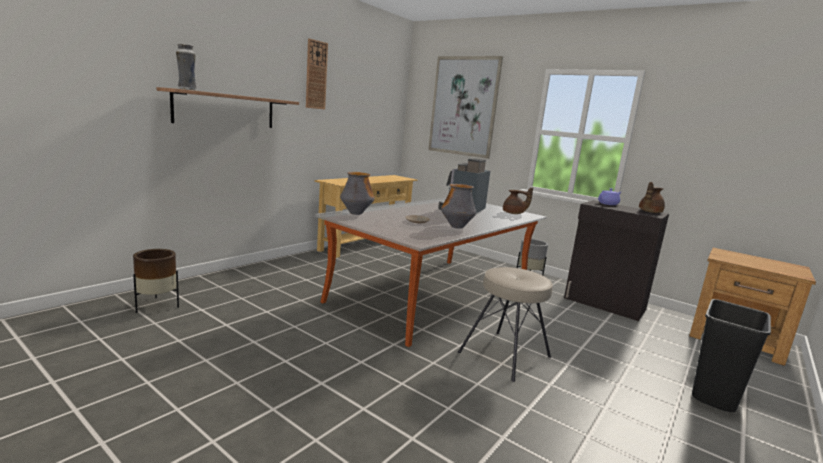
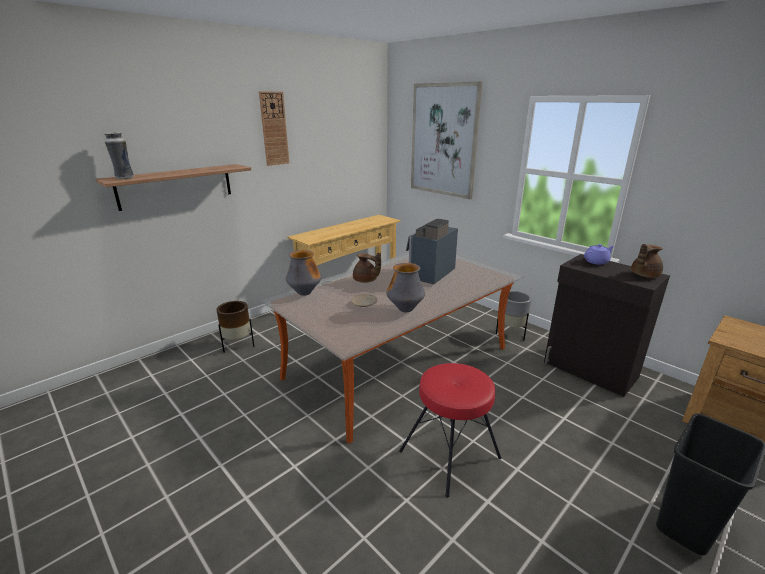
camera: 10 degrees right, 10 degrees up
brown planter [133,249,179,313] -> brown planter moved to [216,301,255,353]
beige stool [458,267,553,382] -> red stool [399,363,501,498]
brown teapot [503,188,533,214] -> brown teapot moved to [353,252,381,283]

